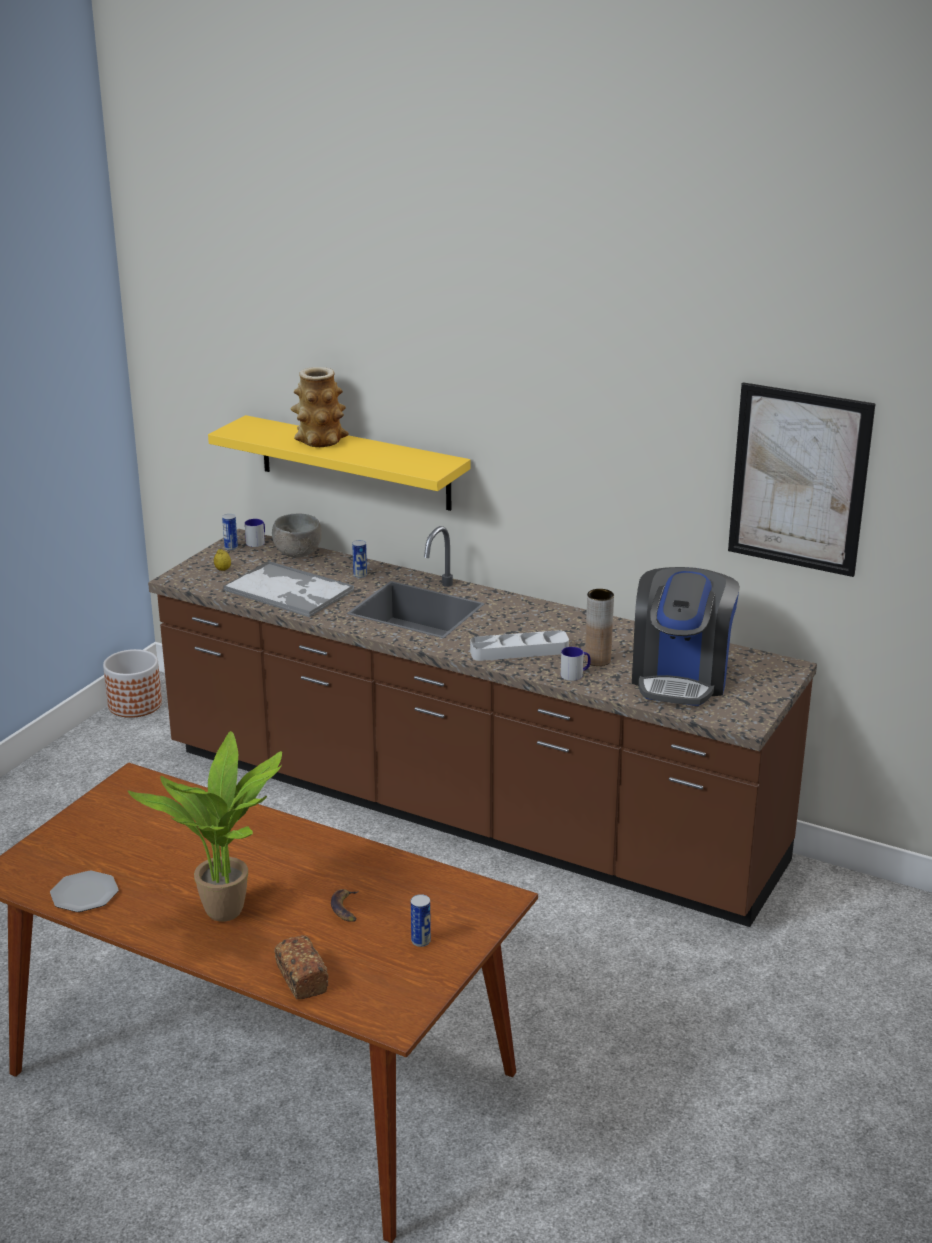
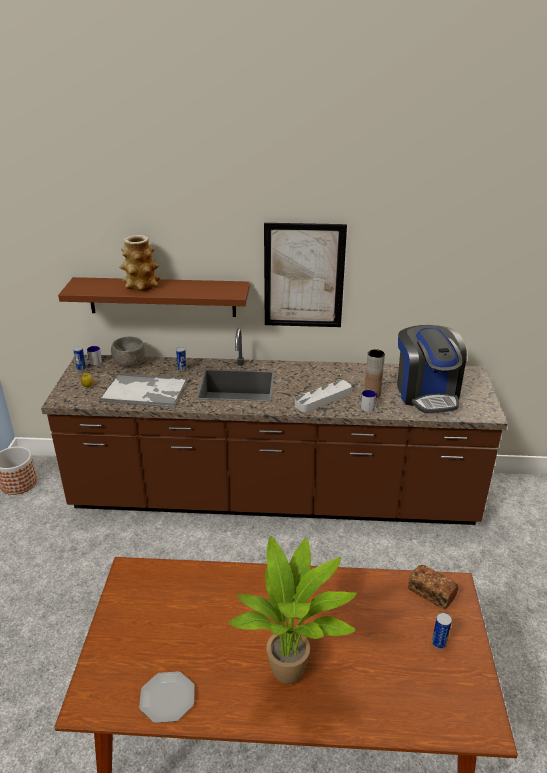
camera: 25 degrees left, 5 degrees up
yellow shelf [208,415,471,511] -> brown shelf [58,277,250,317]
bread [274,935,329,999] -> bread moved to [408,565,458,609]
banana [331,889,359,922] -> none
picture [728,382,876,577] -> picture moved to [264,223,347,327]

